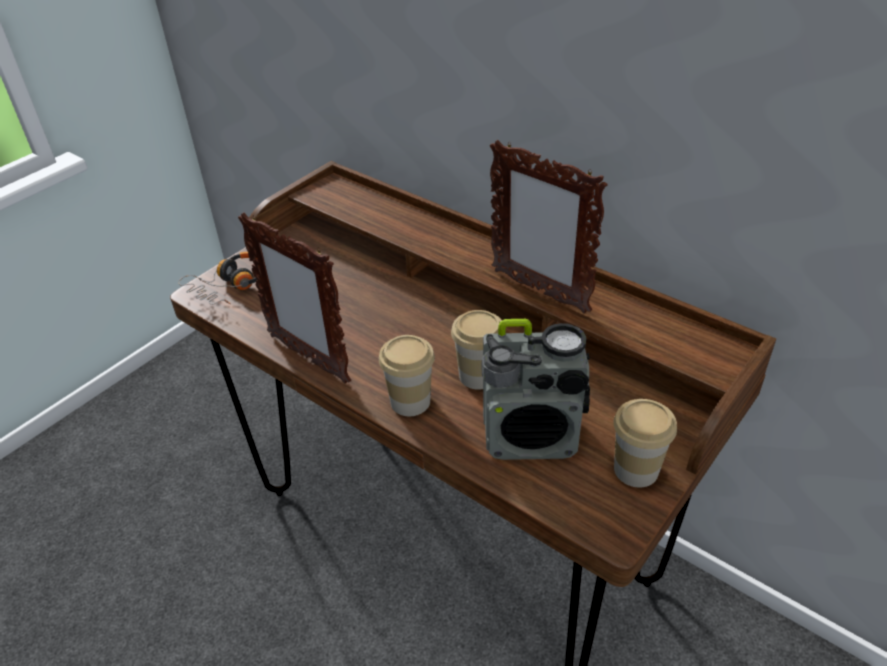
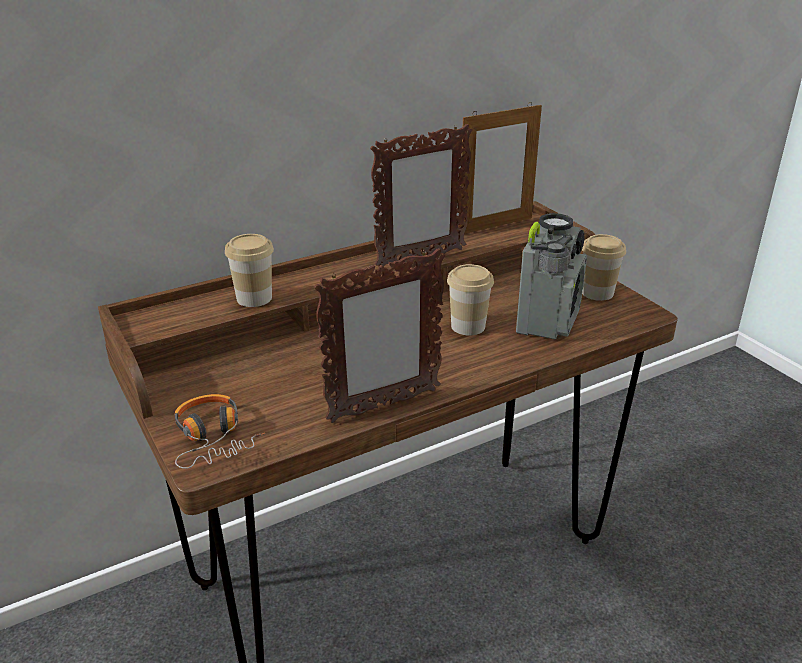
camera: 70 degrees left, 10 degrees down
cup [379,335,435,416] -> cup moved to [225,234,274,307]
none -> picture frame [458,102,542,234]

